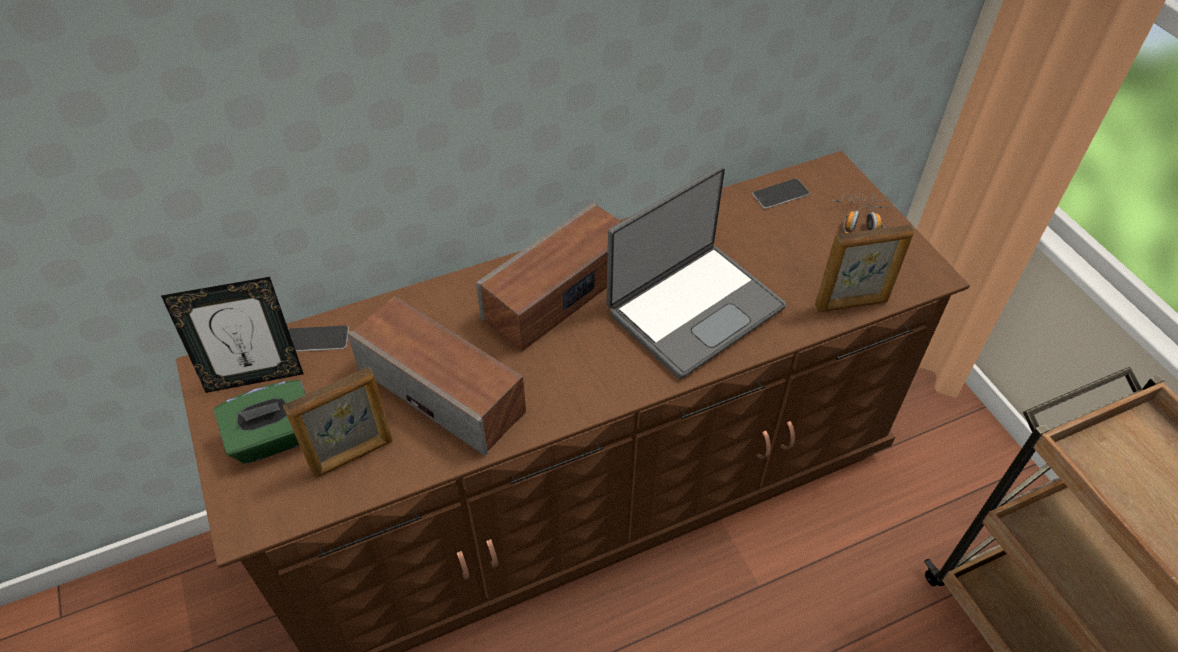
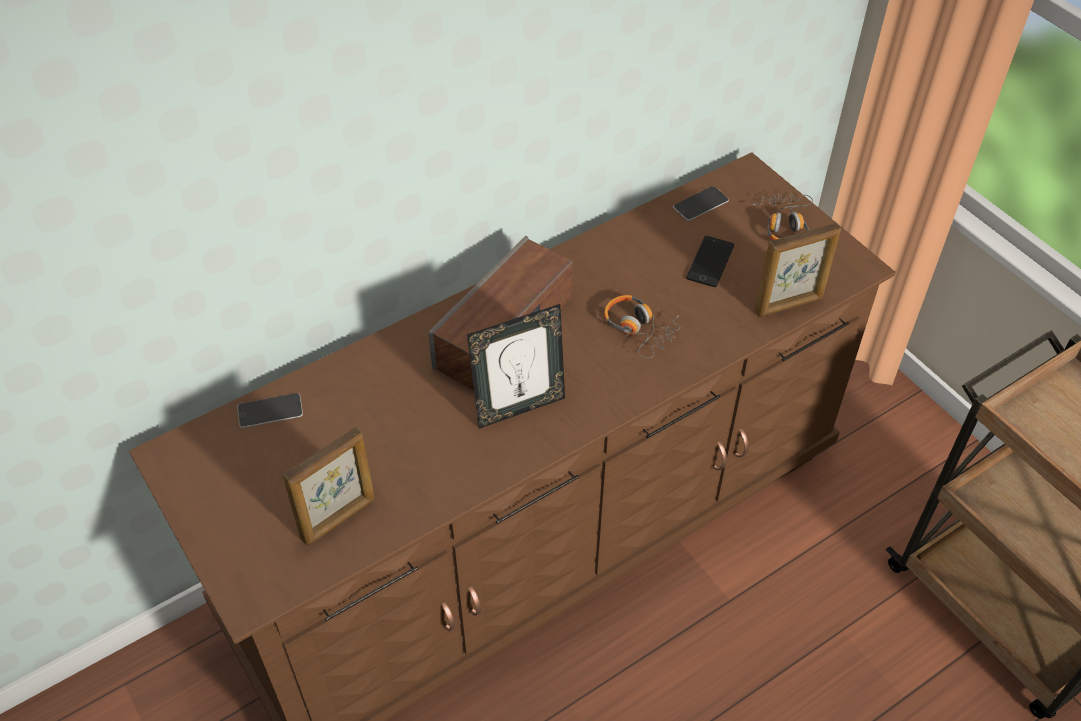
camera: 10 degrees left, 0 degrees up
picture frame [161,277,304,393] -> picture frame moved to [467,304,565,429]
green tissue box [213,380,306,464] -> none
speaker [347,296,526,456] -> none
laptop [606,166,786,379] -> headphones [604,295,680,358]
none -> phone [686,236,734,287]

